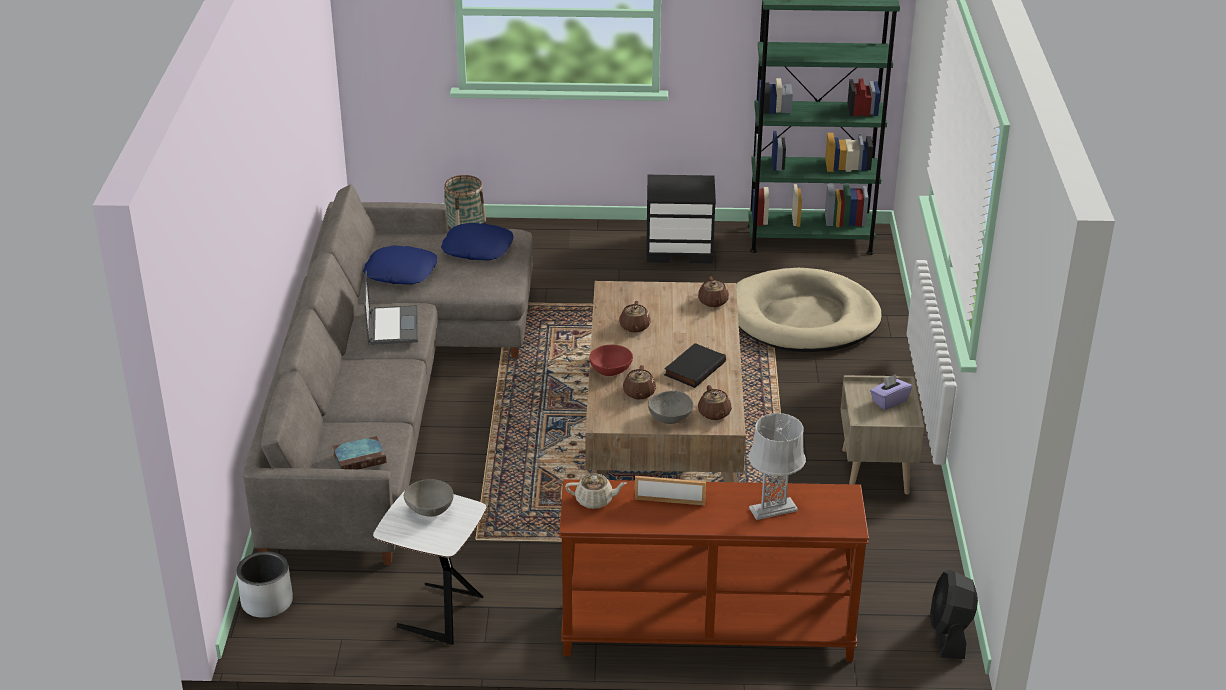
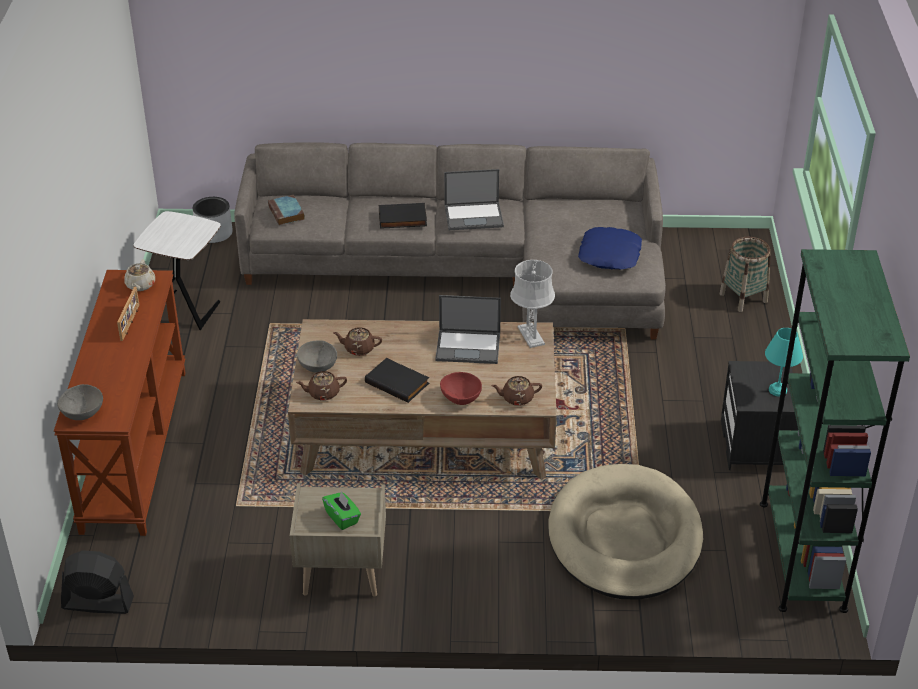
camera: 90 degrees right, 5 degrees up
blue pillow [363,245,437,285] -> none
grey bowl [404,479,454,517] -> grey bowl moved to [57,384,103,420]
red bowl [589,345,633,376] -> red bowl moved to [440,372,482,405]
brown teapot [619,301,651,333] -> laptop [435,295,501,364]
grey table lamp [749,413,806,520] -> grey table lamp moved to [510,260,555,348]
purple tissue box [870,374,912,410] -> green tissue box [322,491,361,530]
none -> black book [379,203,427,229]
none -> turquoise table lamp [765,328,803,396]

